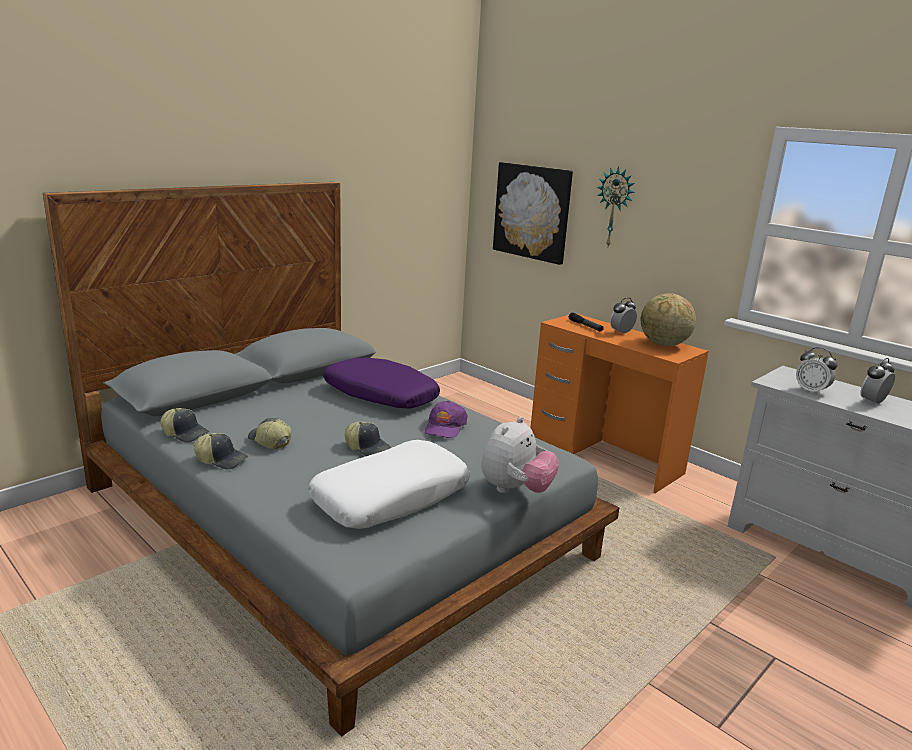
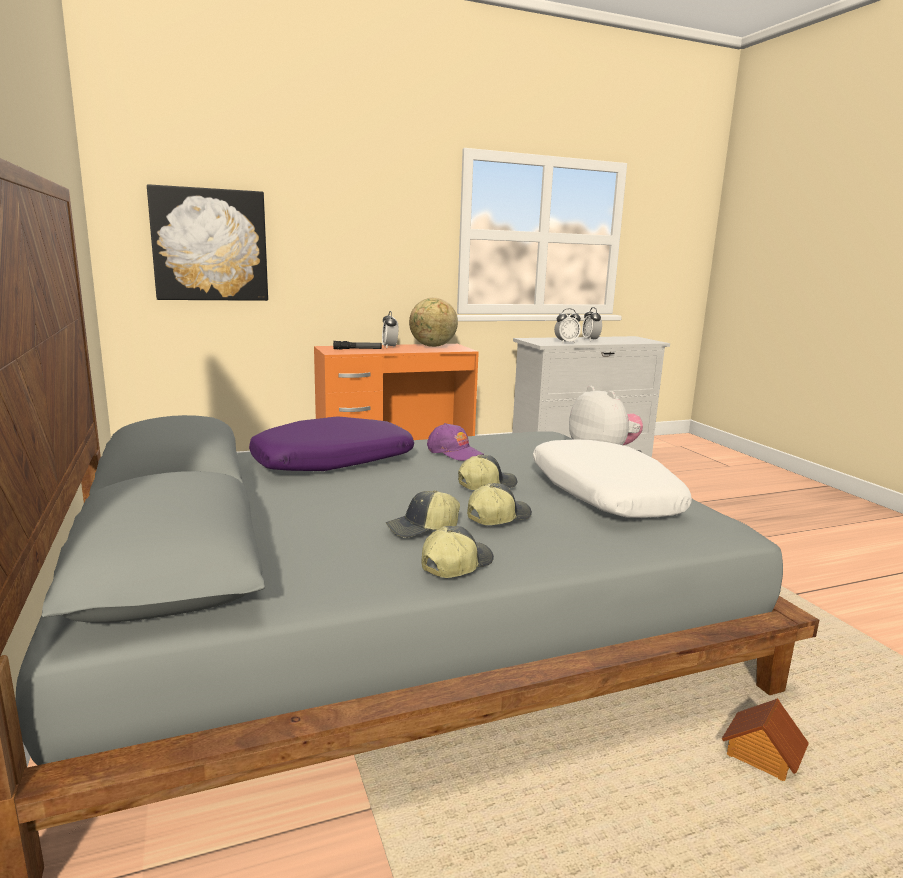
camera: 65 degrees left, 5 degrees down
cap [160,408,209,443] -> cap moved to [467,483,532,525]
wall clock [597,166,635,246] -> none
none -> toy house [722,698,809,781]

